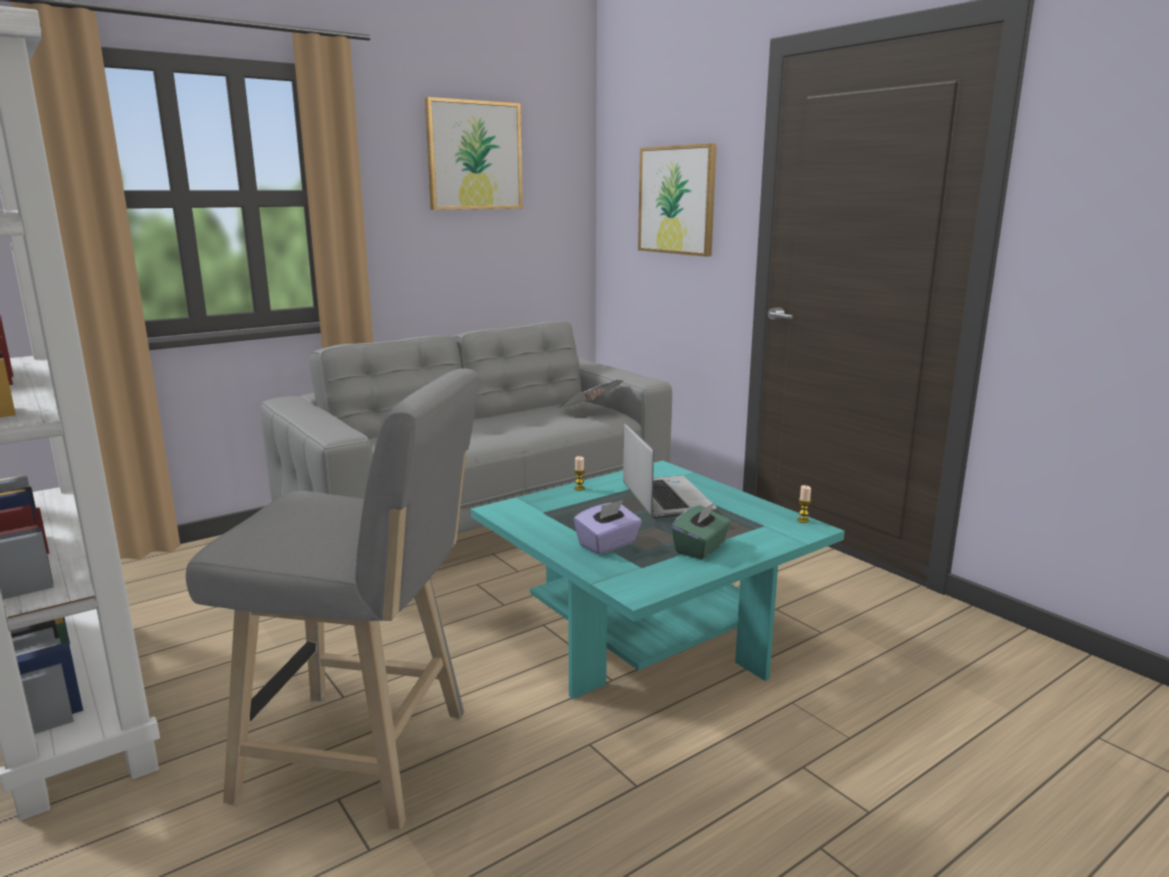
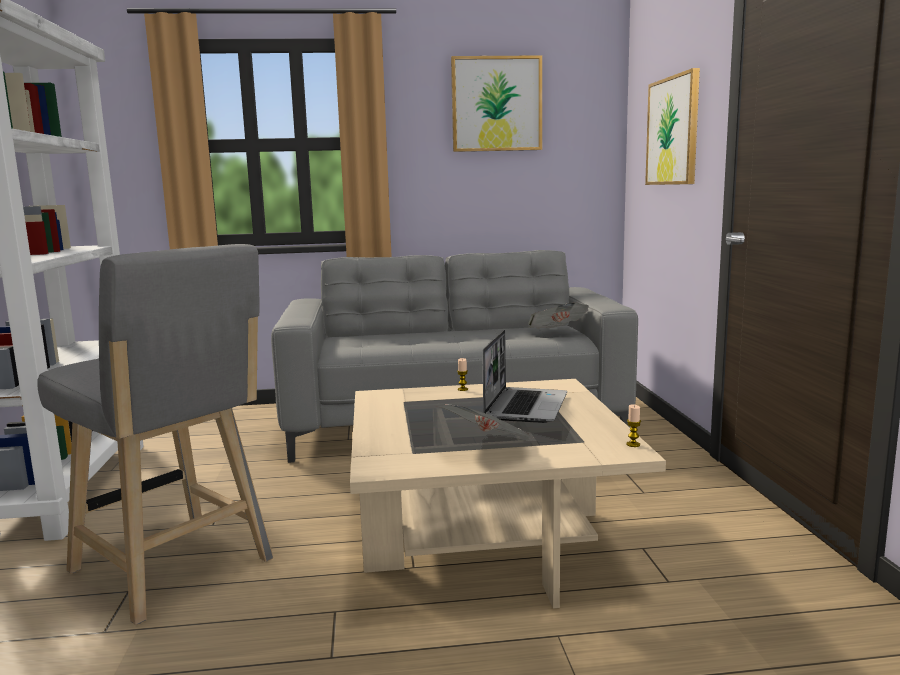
camera: 30 degrees right, 5 degrees down
turquoise coffee table [471,460,845,699] -> beige coffee table [350,379,666,609]
purple tissue box [573,500,642,555] -> none
green tissue box [671,502,731,560] -> newspaper [434,405,534,438]

